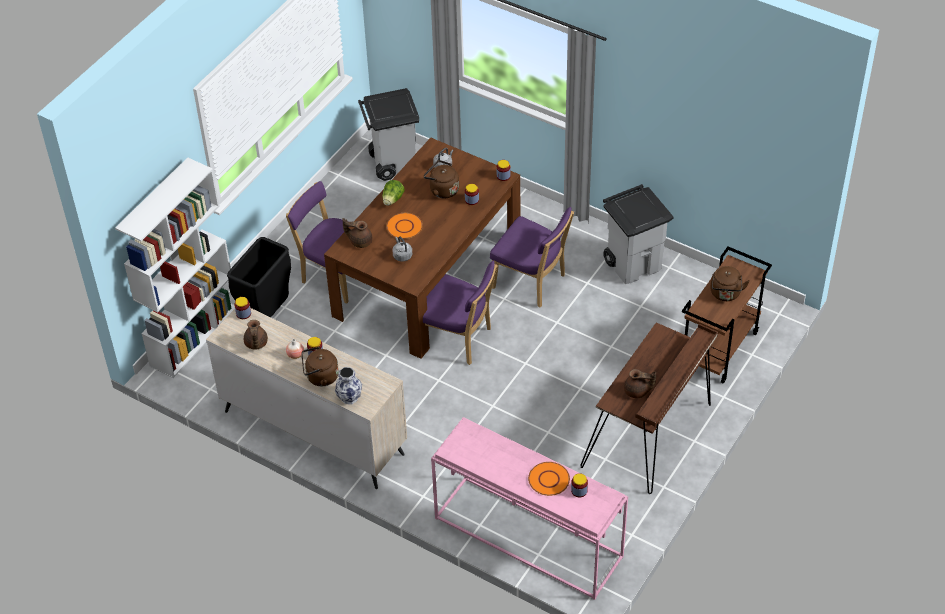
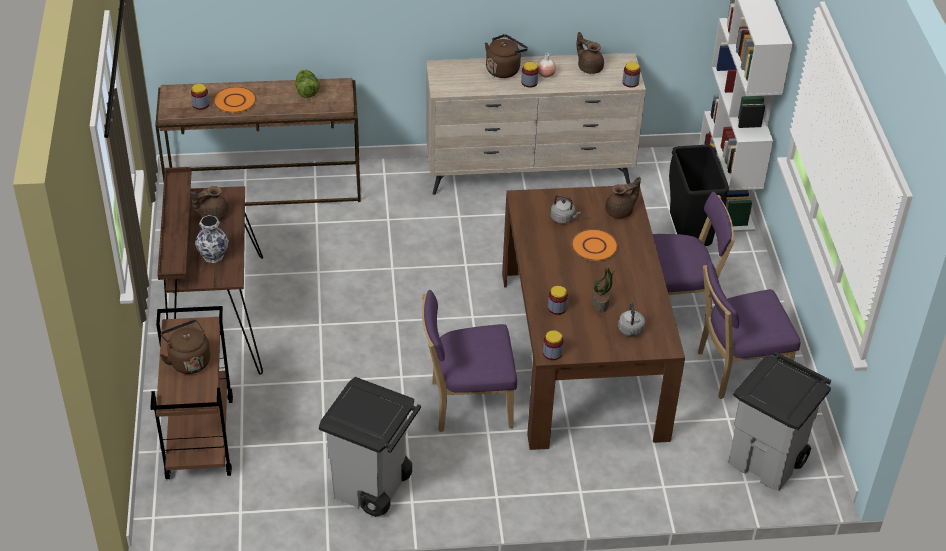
camera: 140 degrees right, 5 degrees down
vase [335,367,362,405] -> vase moved to [195,215,229,263]
lettuce [382,180,405,206] -> lettuce moved to [296,69,320,98]
purple chair [423,261,498,365] -> purple chair moved to [698,261,800,399]
brown kettle [424,160,459,198] -> potted plant [592,267,617,312]
pink console table [431,417,628,600] -> brown console table [155,78,361,206]

